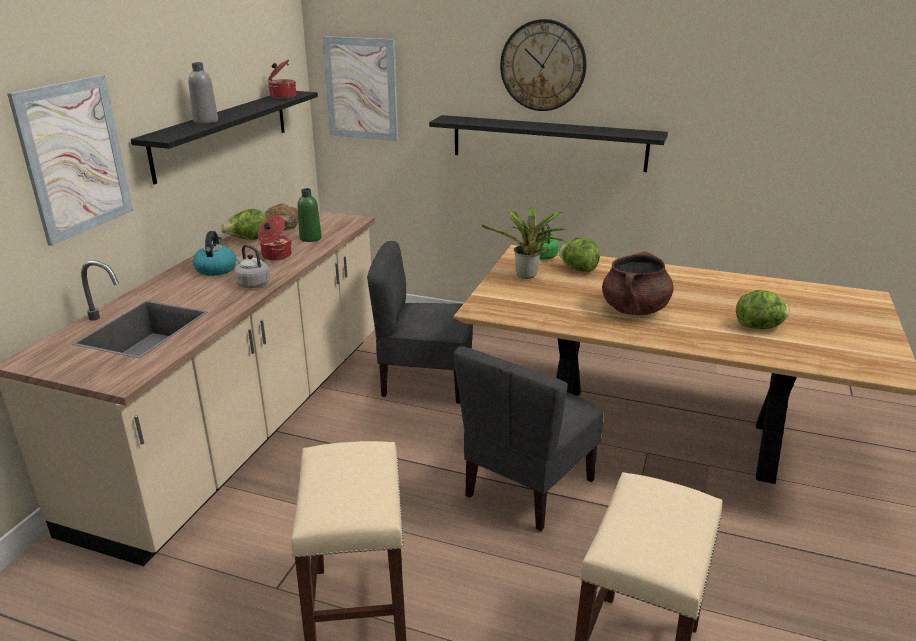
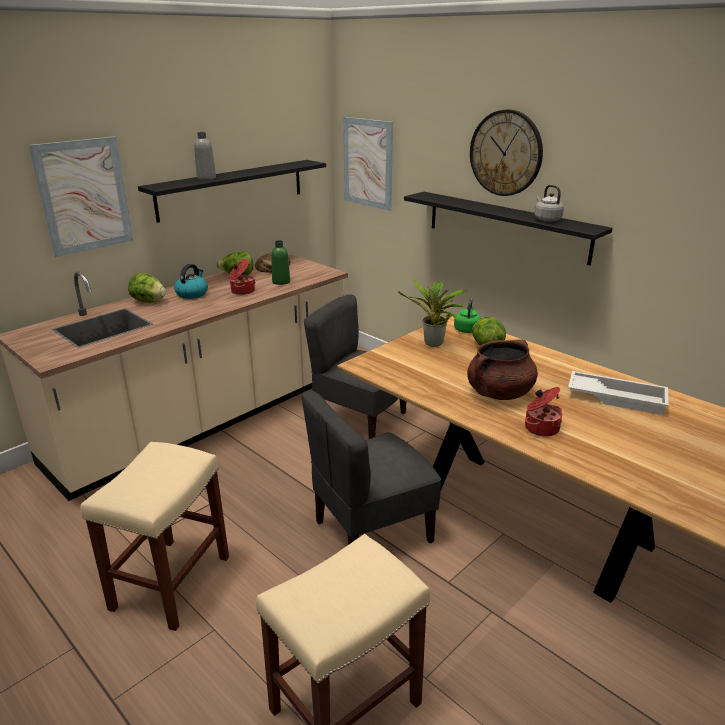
camera: 25 degrees right, 0 degrees up
grey kettle [234,245,270,288] -> grey kettle moved to [534,185,564,222]
cooking pot [267,59,296,99] -> cooking pot moved to [525,387,562,437]
lettuce [736,290,789,329] -> lettuce moved to [128,273,166,303]
none -> white tray [568,371,669,415]

